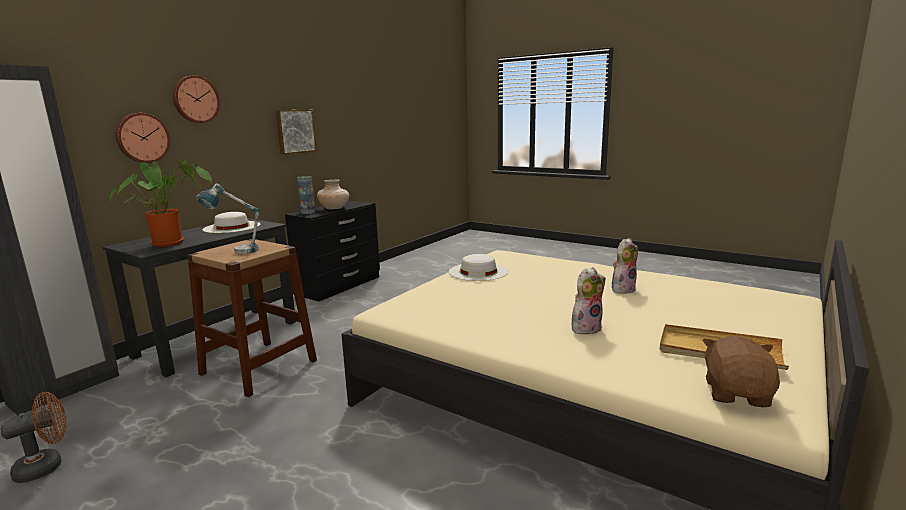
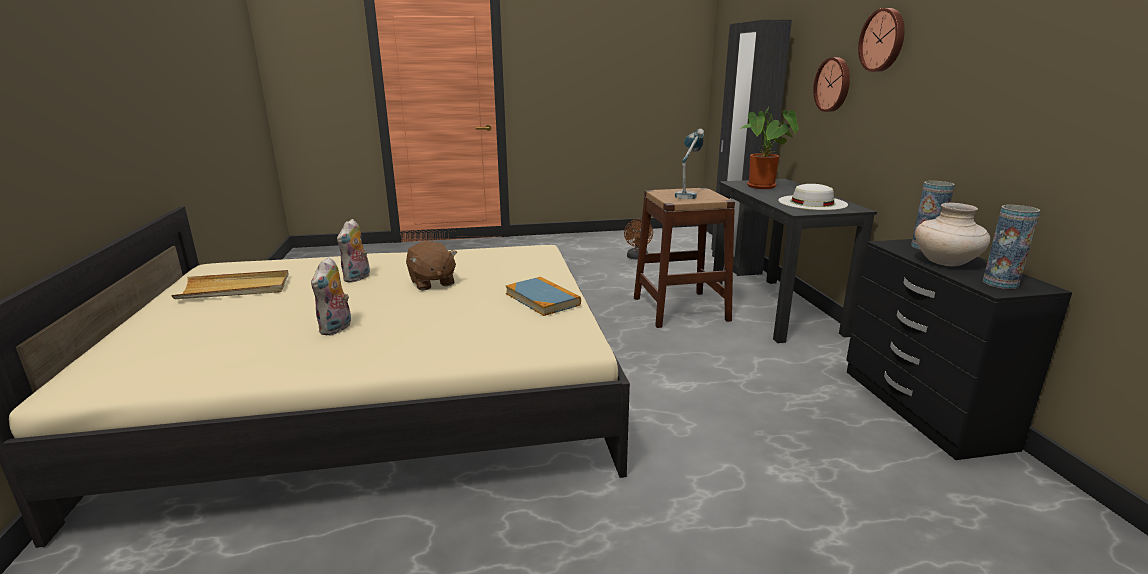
camera: 135 degrees right, 5 degrees up
picture [275,109,317,154] -> none
white hat [449,254,509,281] -> book [506,277,581,316]
brown plush toy [702,336,780,407] -> brown plush toy moved to [406,241,457,291]
none -> vase [983,205,1040,289]

